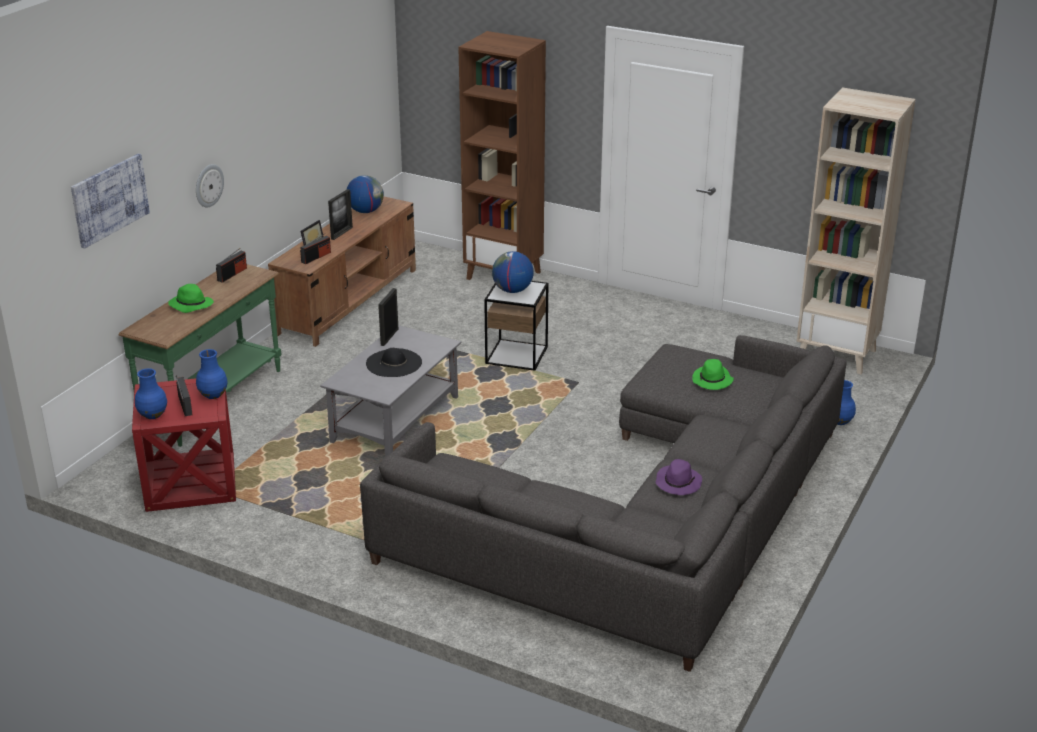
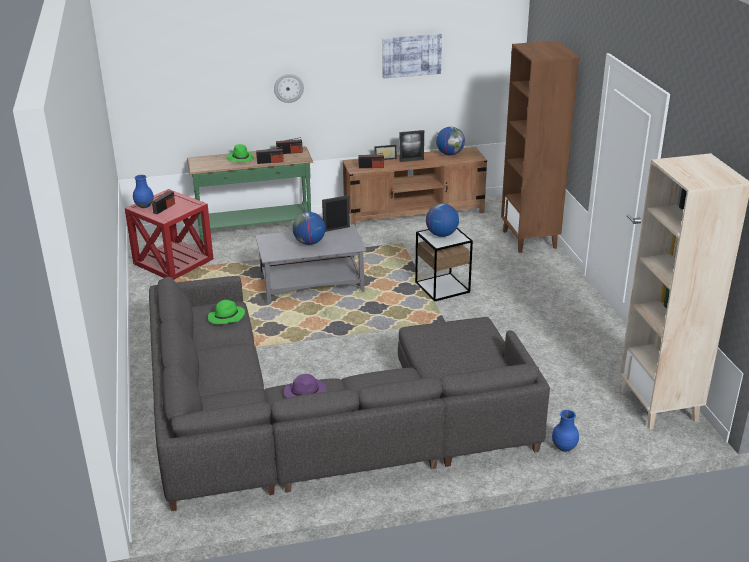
camera: 50 degrees right, 0 degrees up
picture [71,154,150,249] -> picture moved to [382,34,442,78]
blue vase [196,349,228,399] -> none
black hat [366,348,422,377] -> globe [293,212,326,245]
green hat [692,359,734,390] -> green hat moved to [208,300,245,324]
none -> radio [256,147,283,164]

